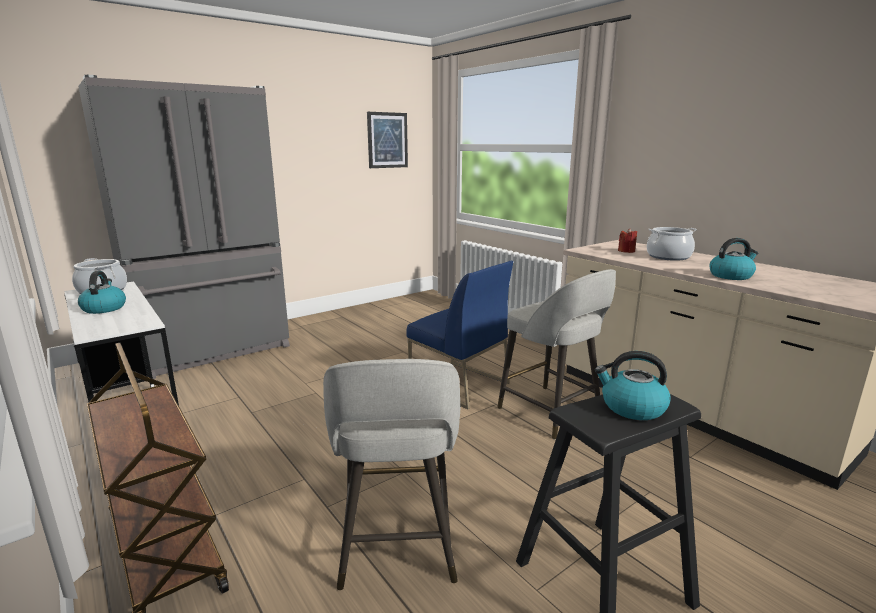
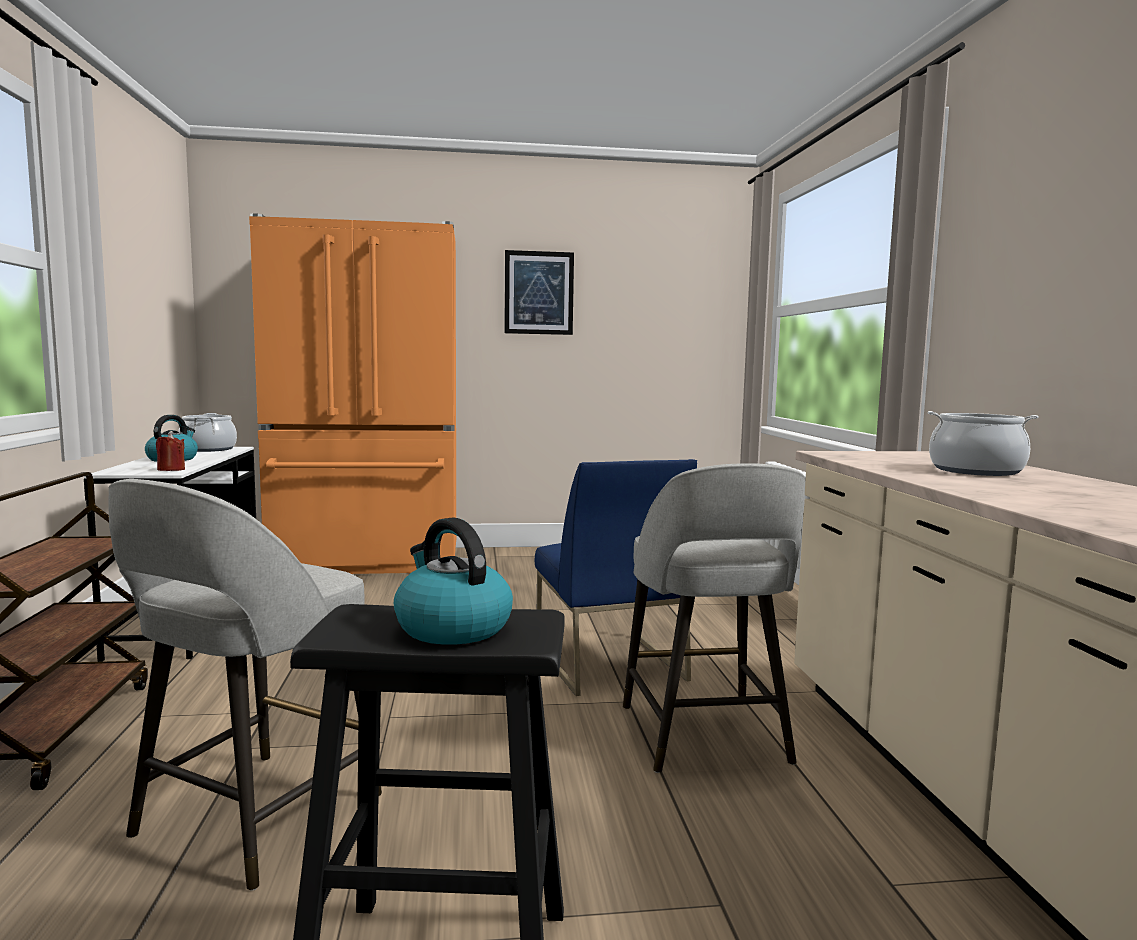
camera: 30 degrees right, 10 degrees down
grey fridge [78,75,290,379] -> orange fridge [249,213,456,574]
picture [367,112,408,168] -> picture moved to [504,250,574,335]
red candle [618,228,637,253] -> red candle moved to [156,433,185,471]
kettle [709,238,758,280] -> none

